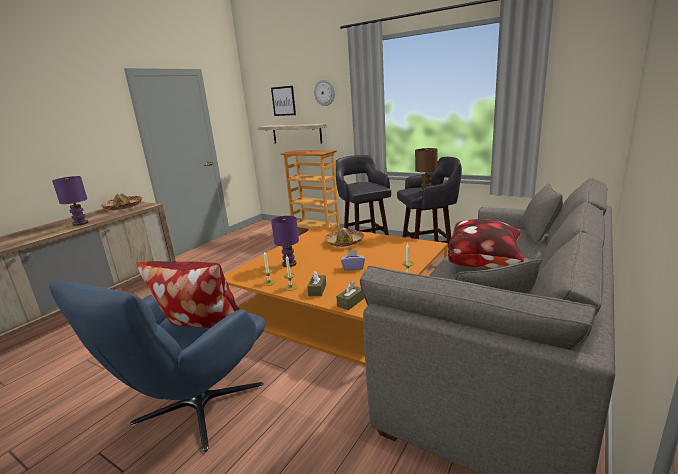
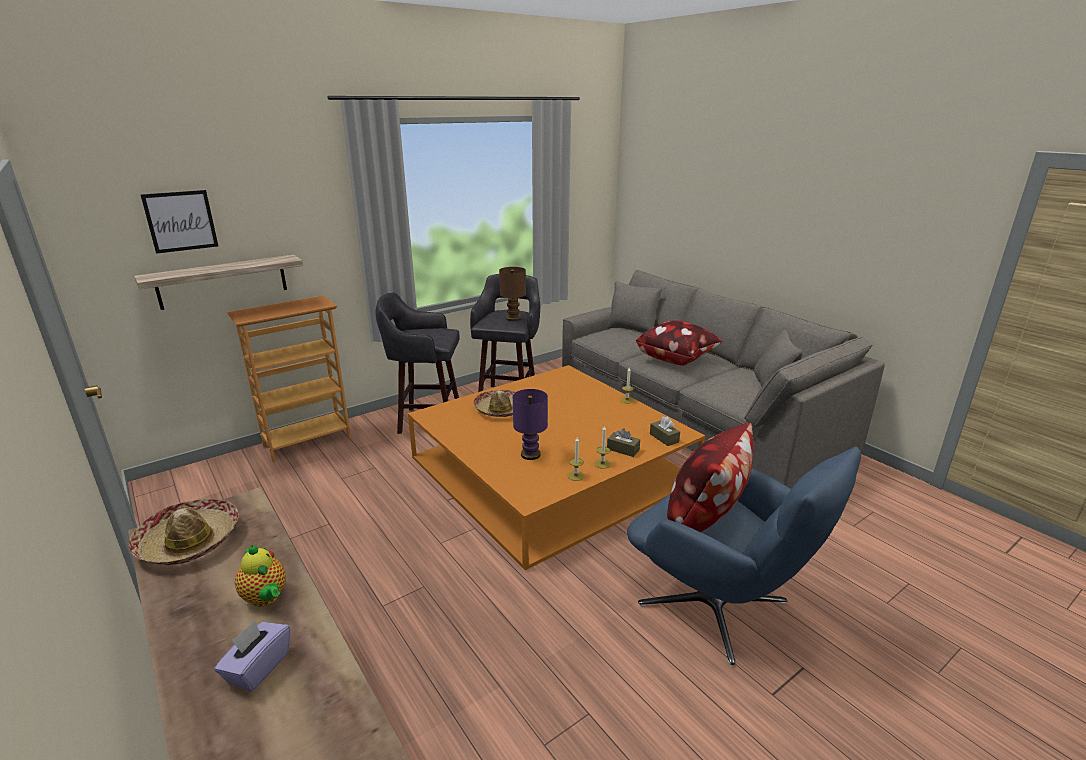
camera: 70 degrees left, 5 degrees up
purple table lamp [52,176,88,226] -> teapot [235,545,286,606]
wall clock [314,80,335,106] -> none
purple tissue box [341,250,365,271] -> purple tissue box moved to [214,620,290,692]

